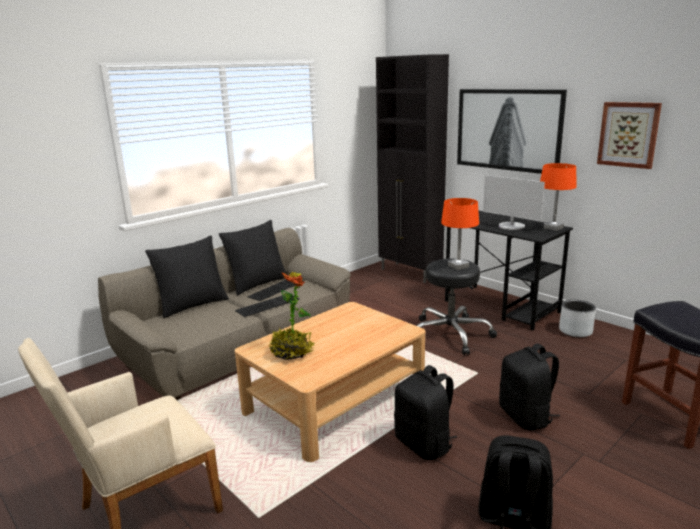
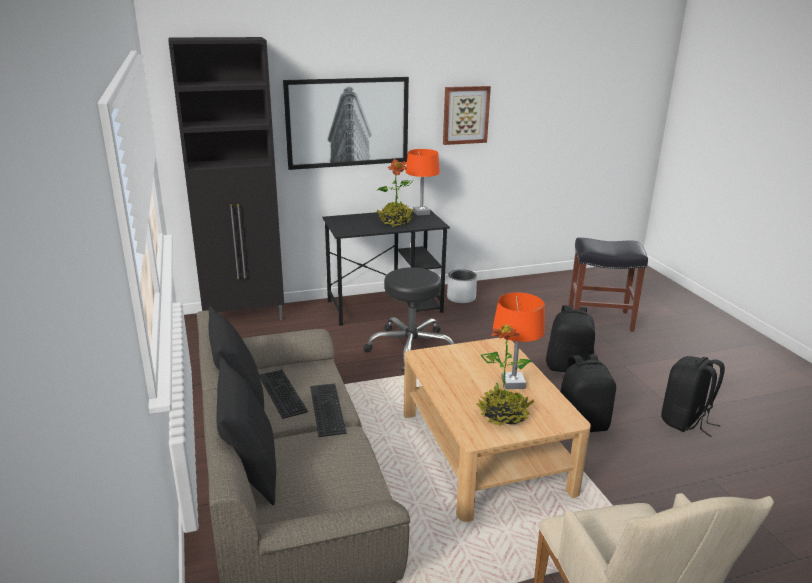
camera: 65 degrees left, 5 degrees up
orange table lamp [441,198,479,270] -> orange table lamp moved to [493,293,545,389]
monitor [483,175,545,230] -> potted plant [376,159,414,227]

